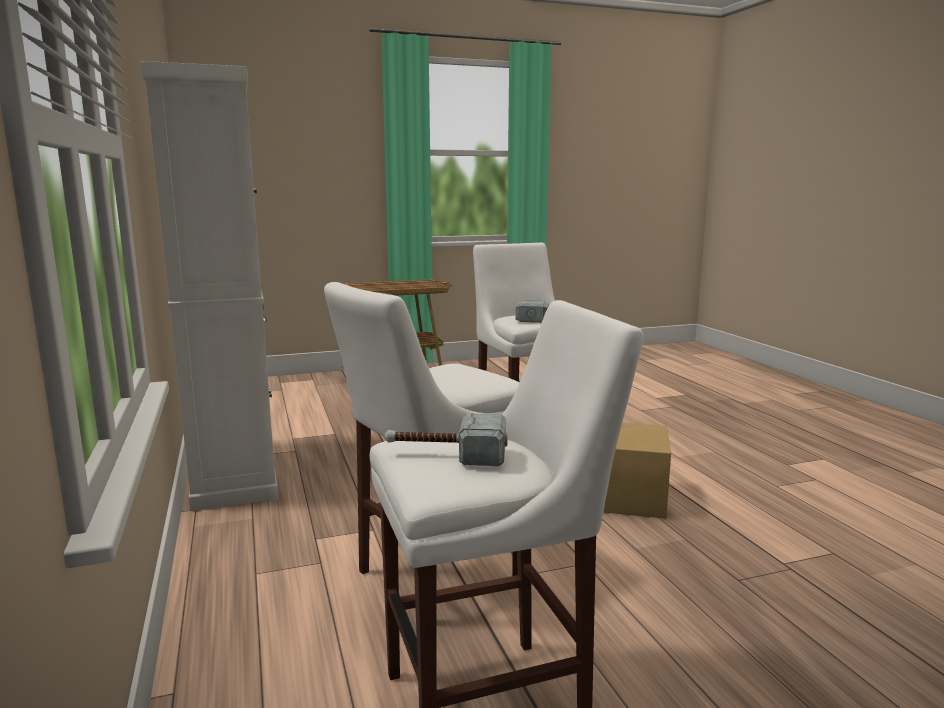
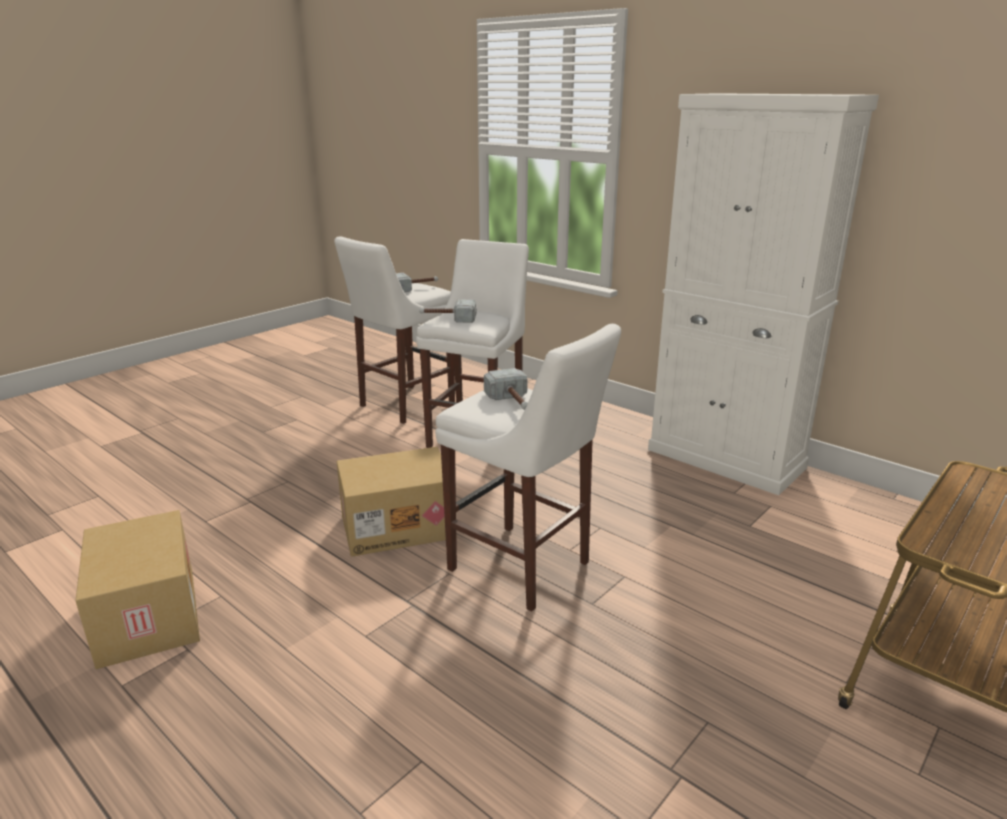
camera: 150 degrees right, 10 degrees up
none -> cardboard box [75,510,200,669]
none -> hammer [419,300,477,323]

